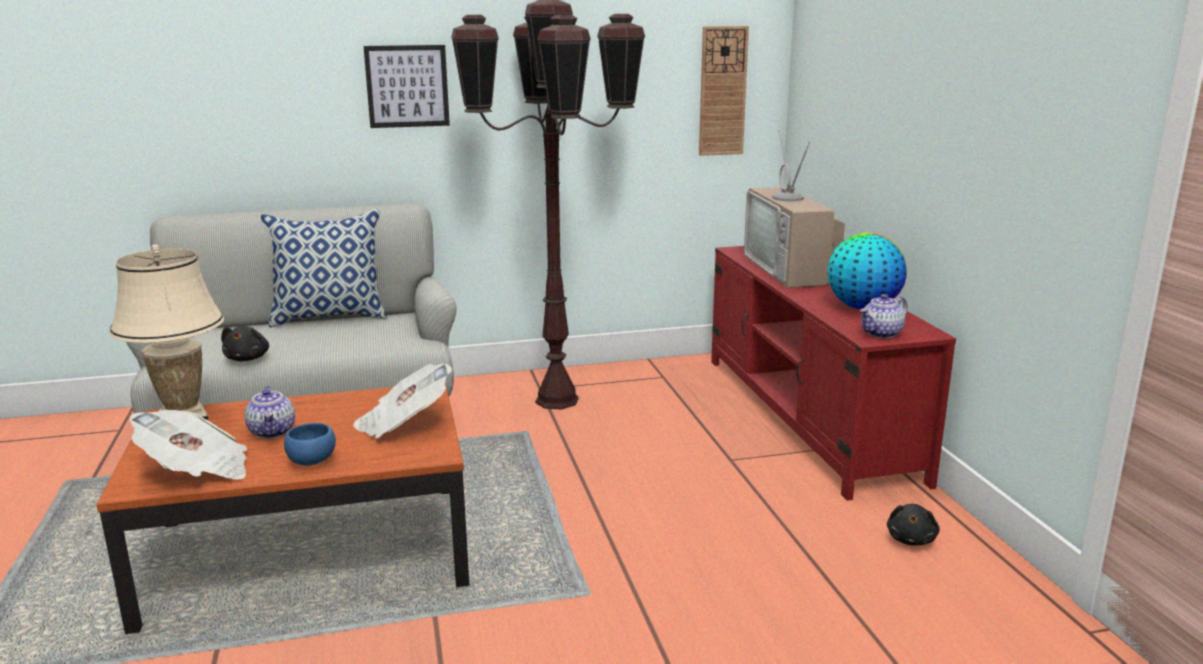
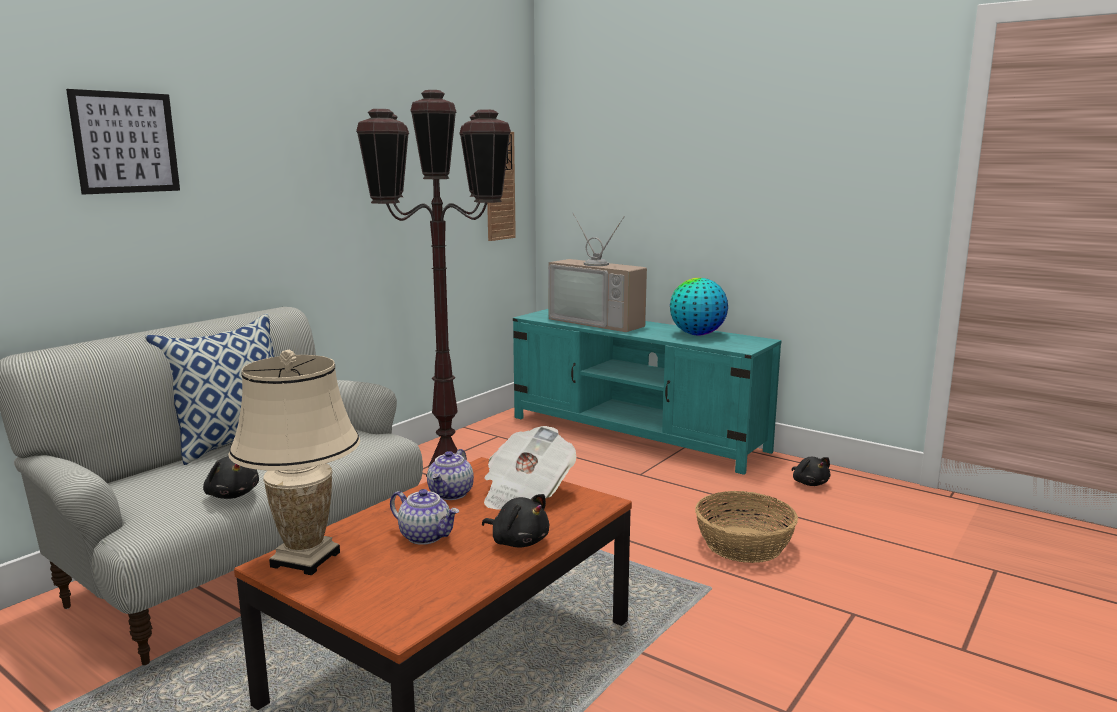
camera: 40 degrees left, 5 degrees down
newspaper [130,410,247,479] -> none
blue bowl [284,423,336,466] -> black plush toy [482,494,549,547]
picture [364,45,450,128] -> picture moved to [66,89,180,195]
red tv stand [711,246,956,501] -> turquoise tv stand [513,309,782,475]
teapot [860,294,908,338] -> teapot moved to [427,449,474,500]
none -> basket [695,491,798,563]

